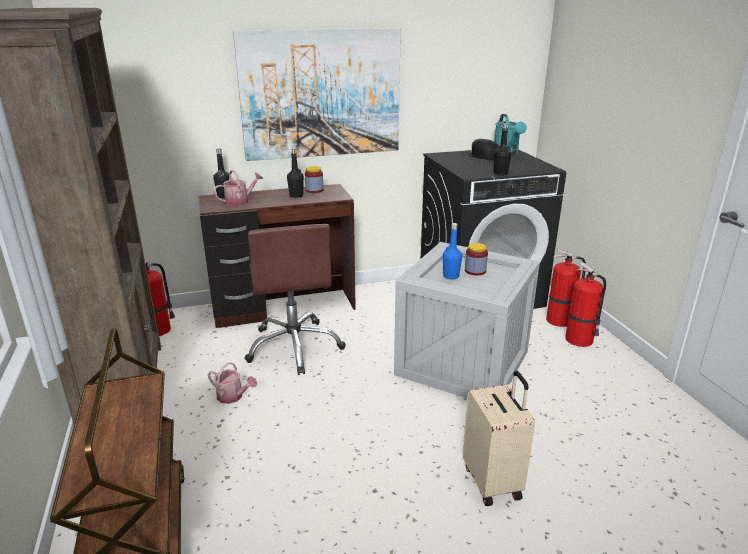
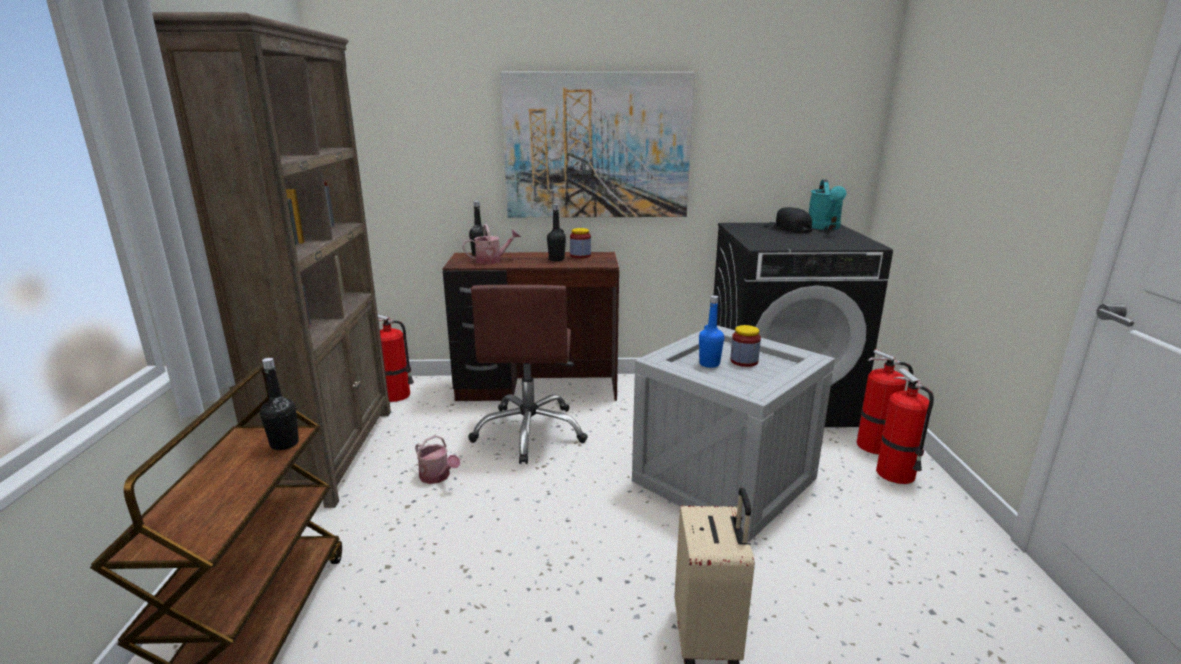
camera: 15 degrees right, 5 degrees down
black bottle [493,123,511,176] -> black bottle moved to [260,358,299,450]

